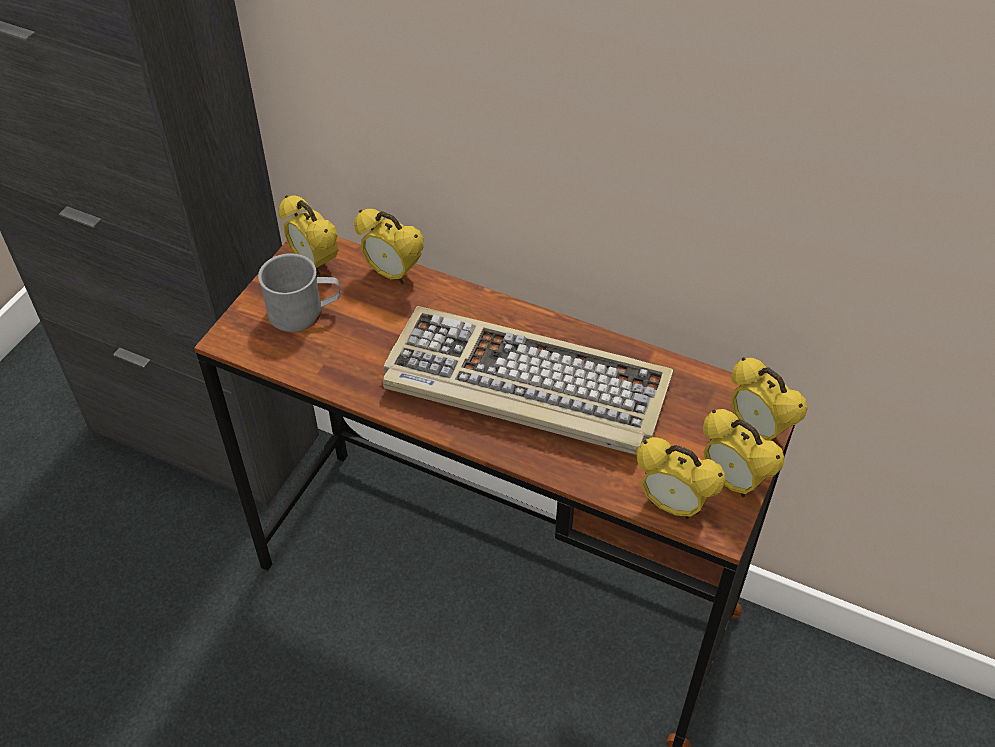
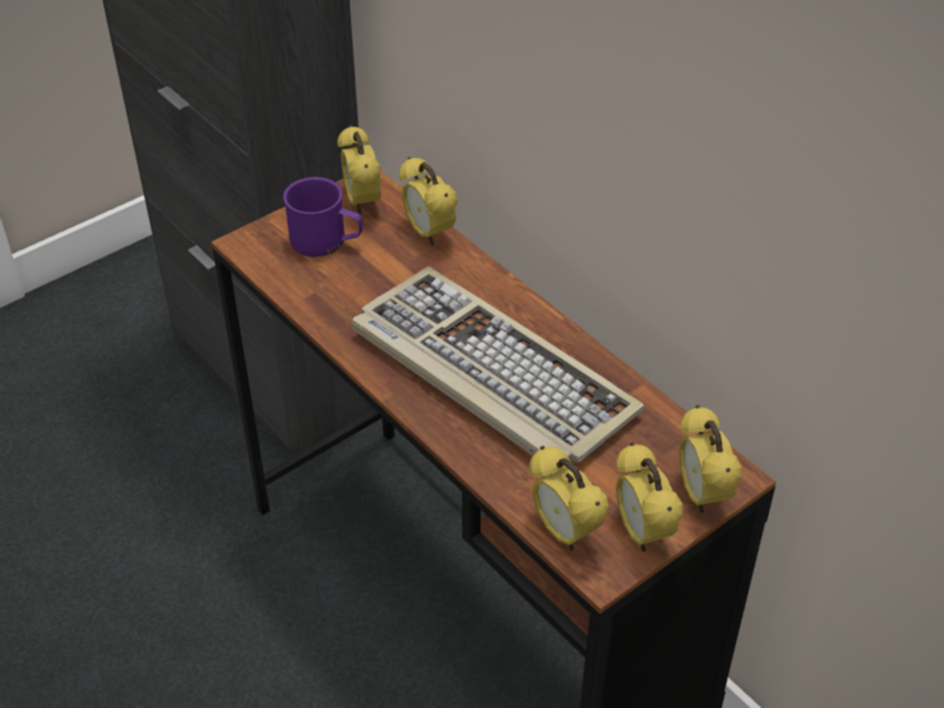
camera: 25 degrees right, 5 degrees down
grey mug [258,253,340,332] -> purple mug [283,177,363,257]

